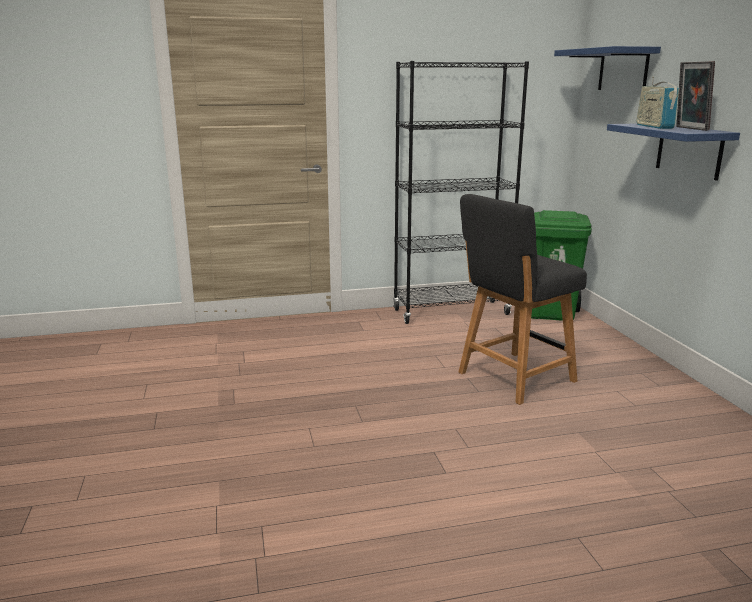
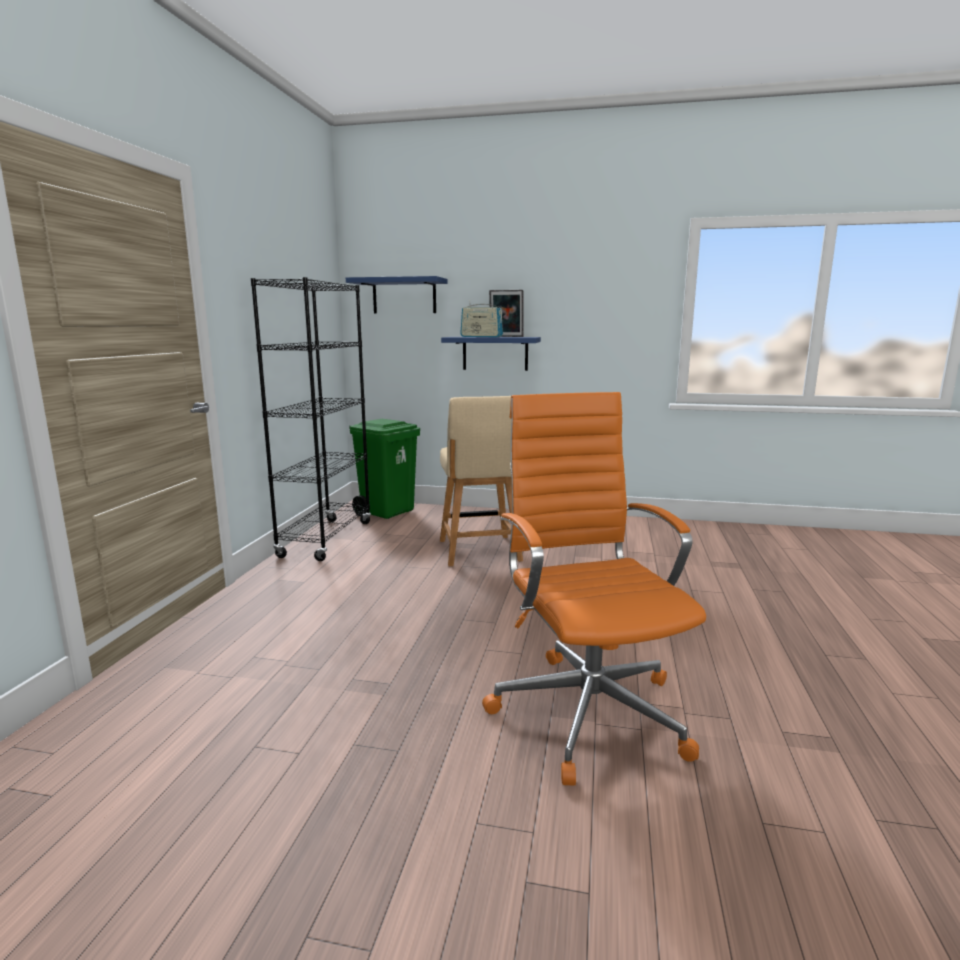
camera: 65 degrees left, 5 degrees down
black chair [458,194,587,405] -> beige chair [440,396,523,566]
none -> orange office chair [482,392,706,785]

